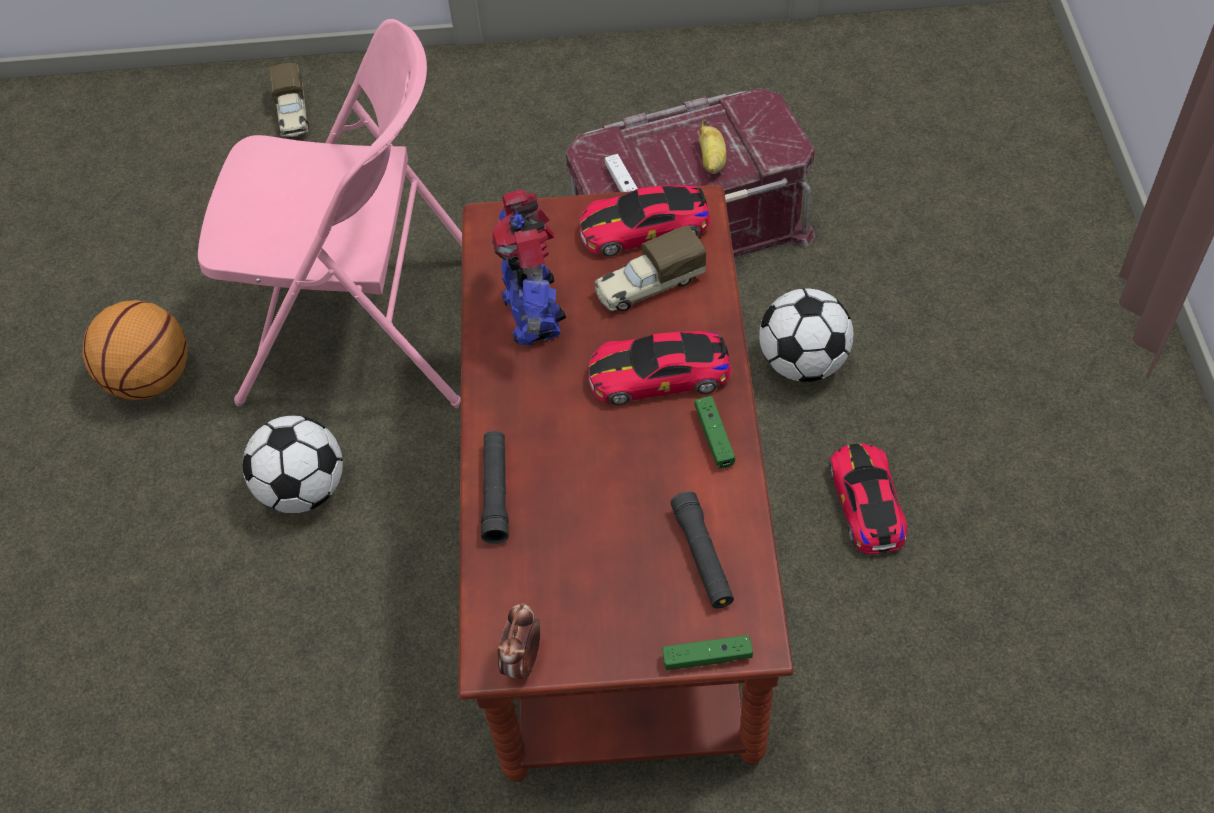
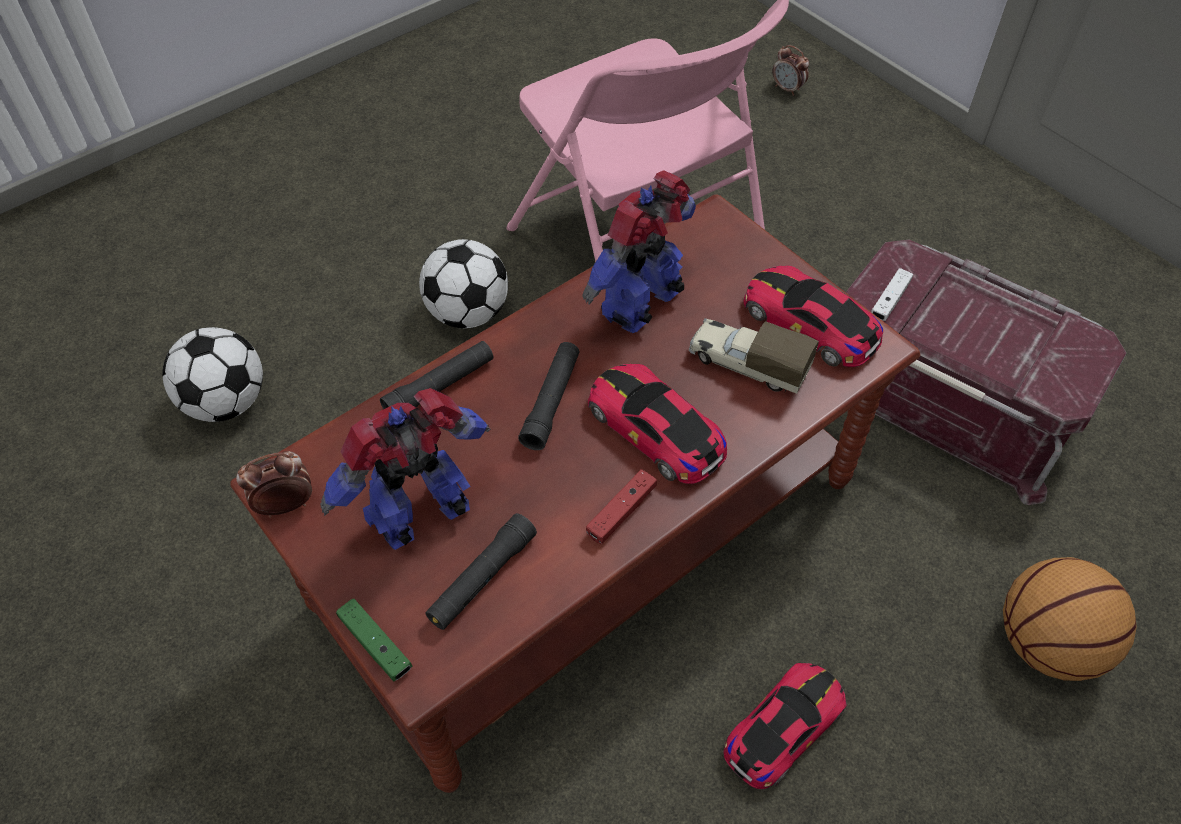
camera: 50 degrees right, 0 degrees up
basketball [82,300,187,400] -> basketball moved to [1003,557,1137,681]
toy truck [269,63,309,137] -> alarm clock [773,45,809,96]
green game controller [695,396,735,468] -> red game controller [586,469,657,544]
banana [699,120,726,174] -> none
football [759,288,854,382] -> football moved to [162,327,263,422]
none -> toy robot [320,388,491,550]
none -> black flashlight [518,342,580,450]

